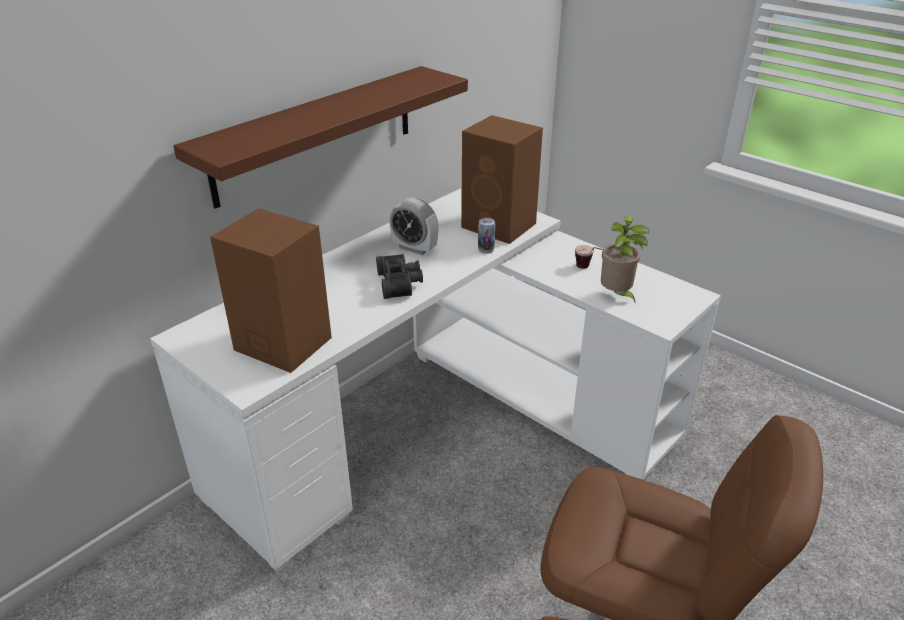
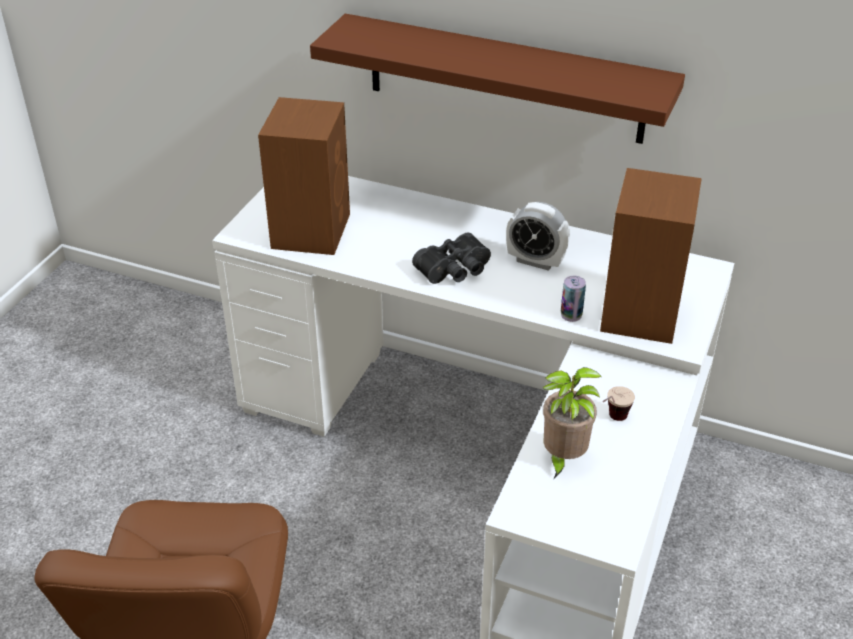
camera: 70 degrees right, 5 degrees up
alarm clock [389,198,439,255] -> alarm clock turned 75 degrees counterclockwise [506,202,570,271]

